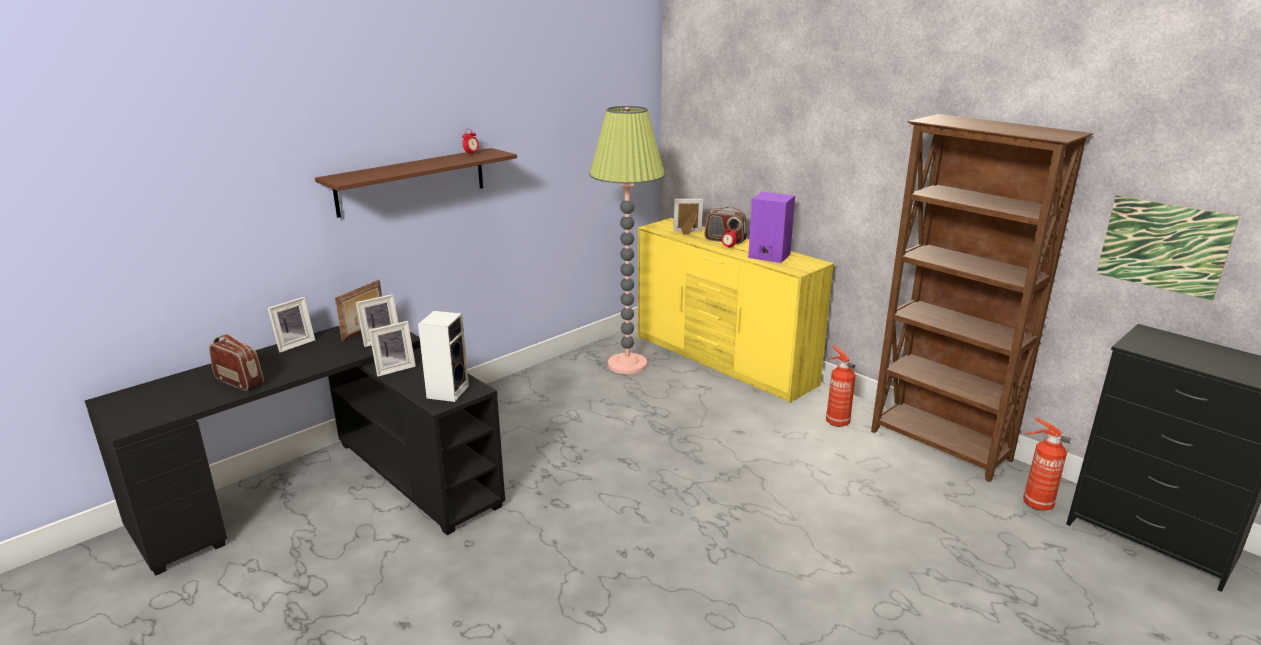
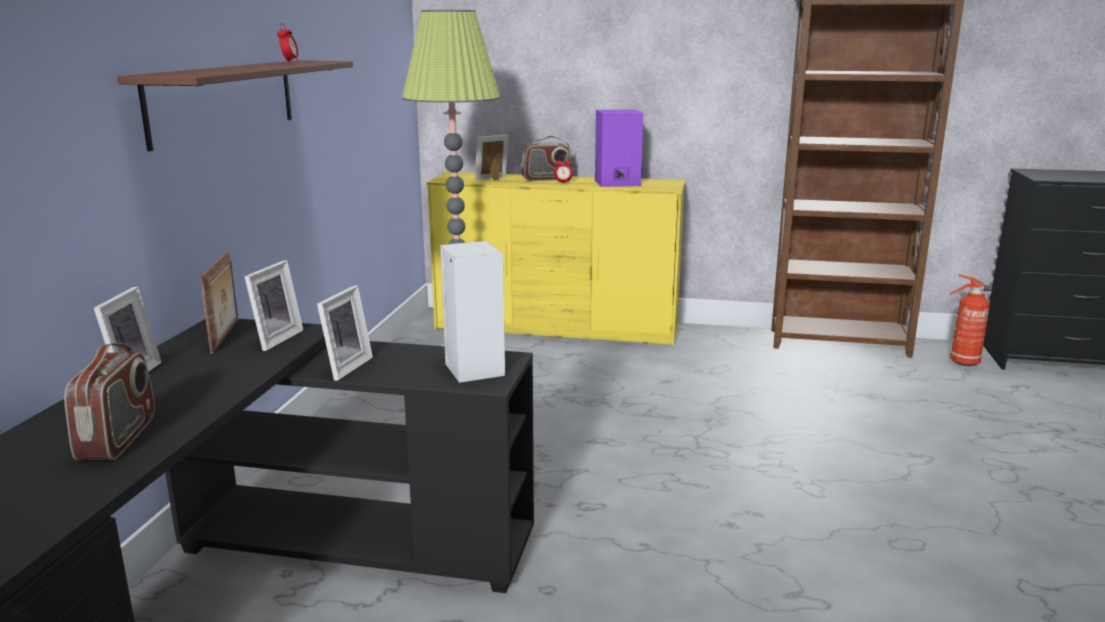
camera: 35 degrees left, 5 degrees down
radio [209,334,264,391] -> radio turned 90 degrees clockwise [64,343,155,461]
fire extinguisher [826,345,856,427] -> none
picture [1096,195,1240,301] -> none

